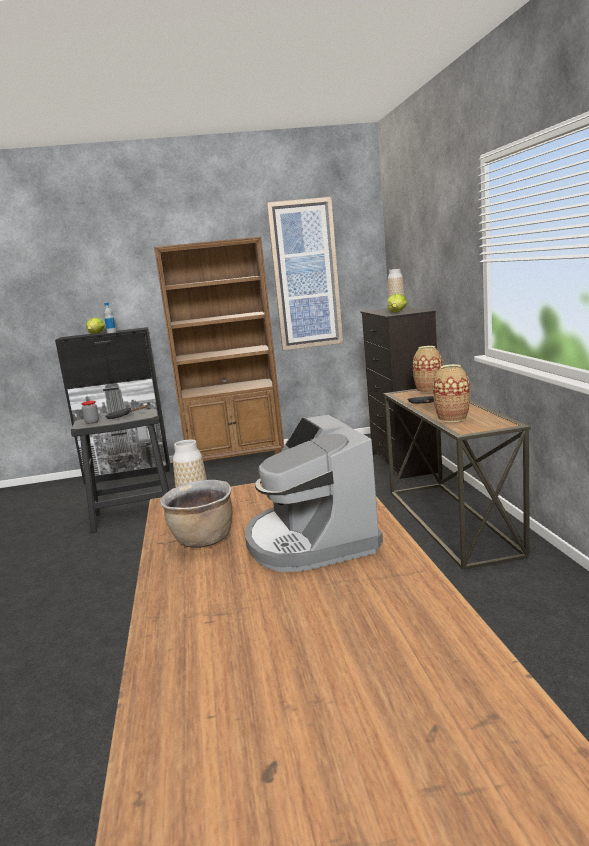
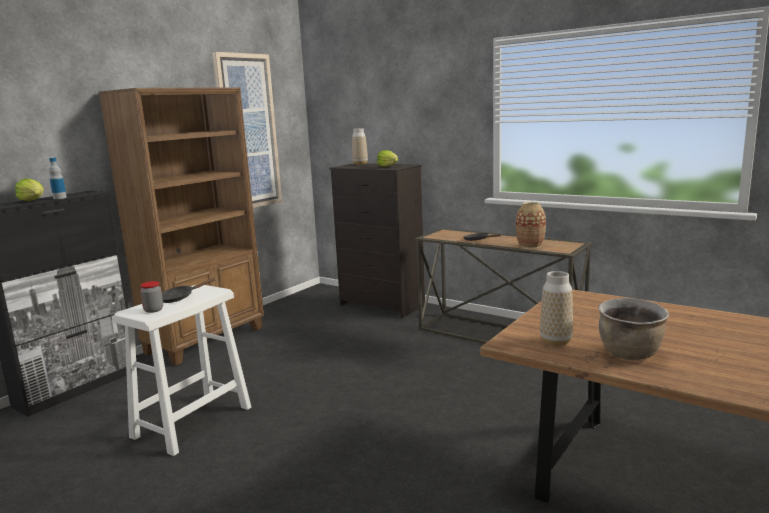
camera: 45 degrees left, 0 degrees up
black stool [71,409,169,533] -> white stool [112,285,251,456]
coffee machine [245,415,383,572] -> none
vase [413,346,443,393] -> none

